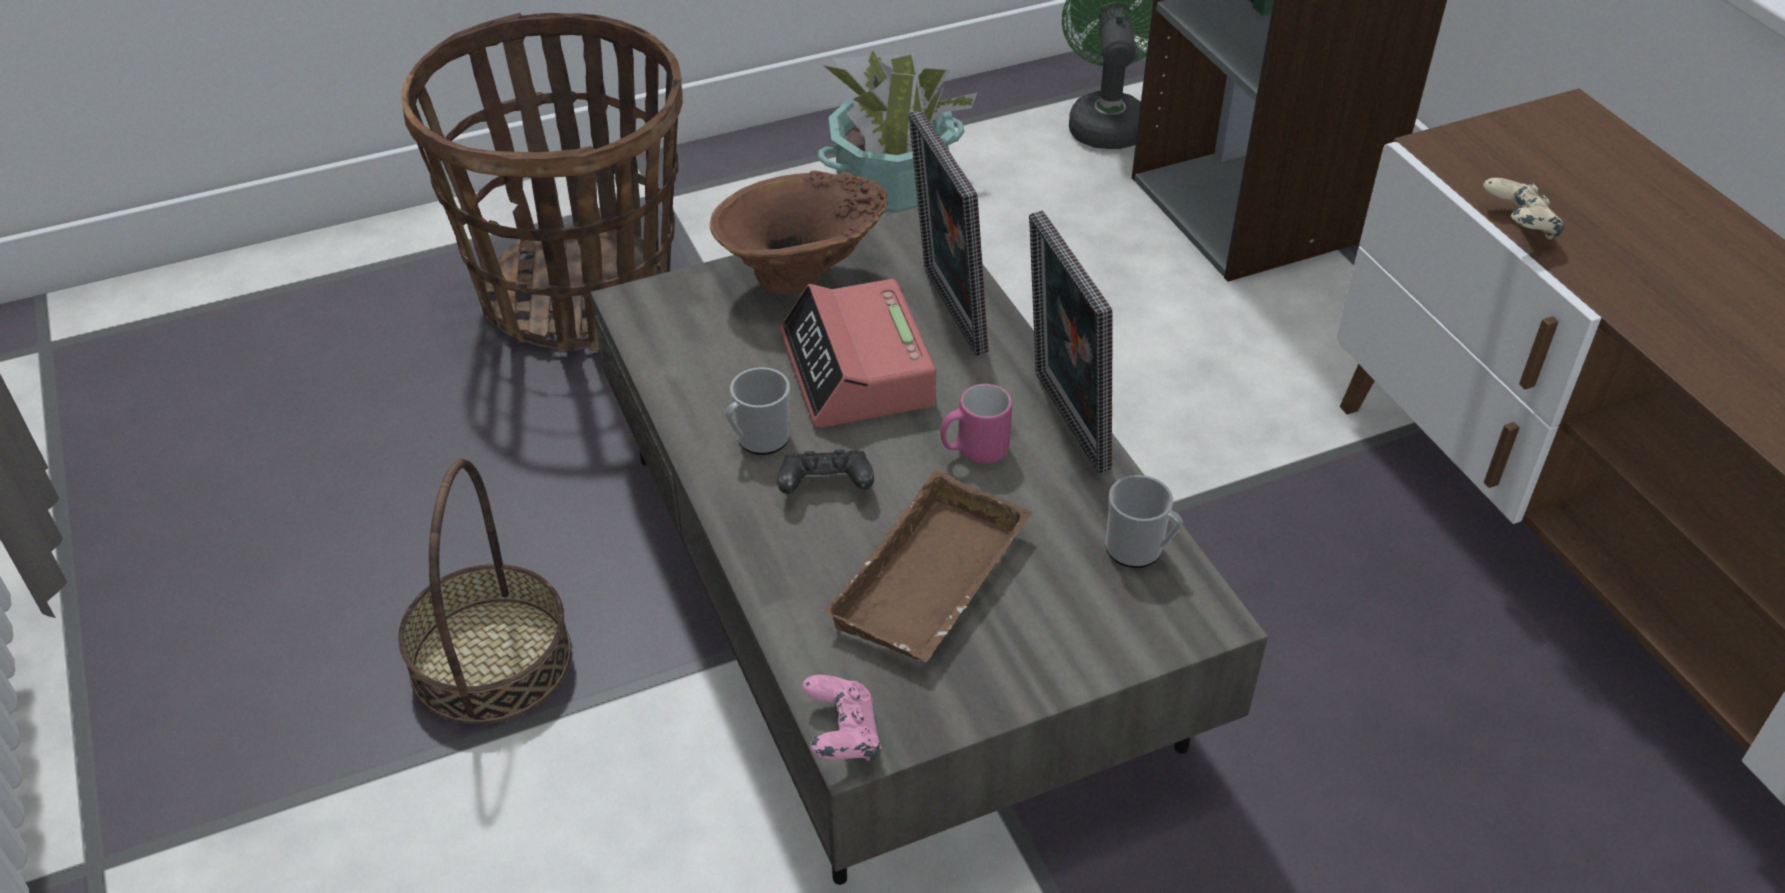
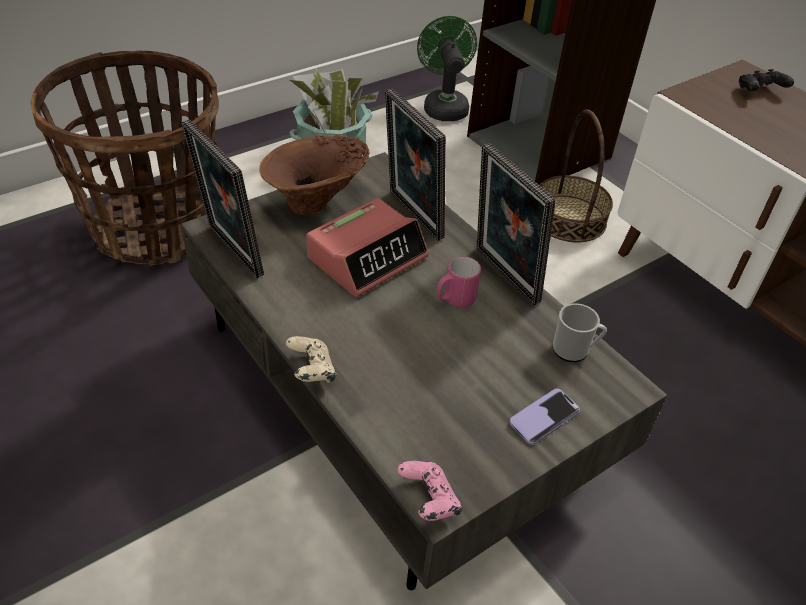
camera: 15 degrees left, 0 degrees up
basket [398,459,571,724] -> basket moved to [540,109,613,242]
mug [725,367,790,455] -> none
black game controller [778,449,874,494] -> black game controller moved to [739,69,794,92]
alarm clock [780,279,936,428] -> alarm clock turned 105 degrees counterclockwise [306,198,429,297]
brown tray [824,470,1032,662] -> none
beige game controller [1483,178,1564,239] -> beige game controller moved to [286,336,336,383]
none -> picture frame [181,119,264,278]
none -> phone [509,388,580,445]

